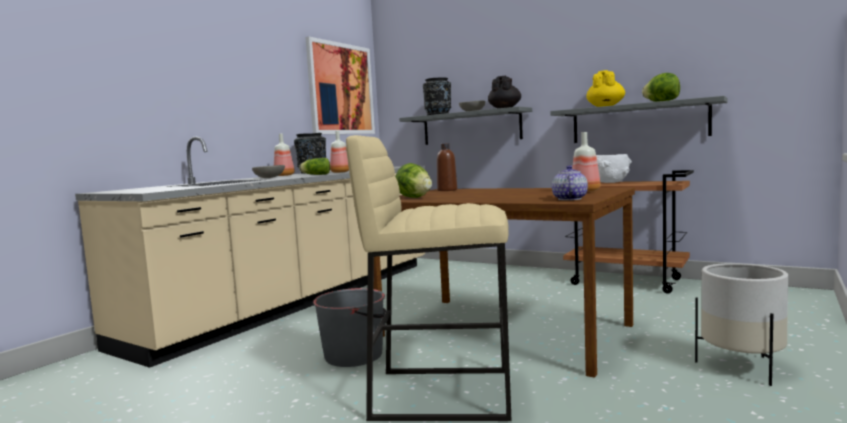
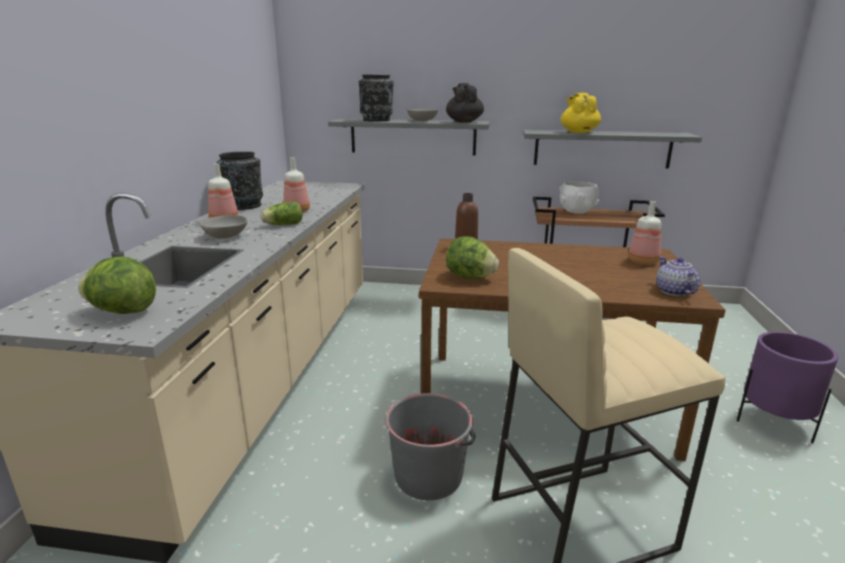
camera: 25 degrees left, 15 degrees up
picture [305,36,375,134] -> none
lettuce [642,73,680,102] -> lettuce moved to [78,257,156,314]
white planter [695,263,788,386] -> purple planter [737,331,838,444]

